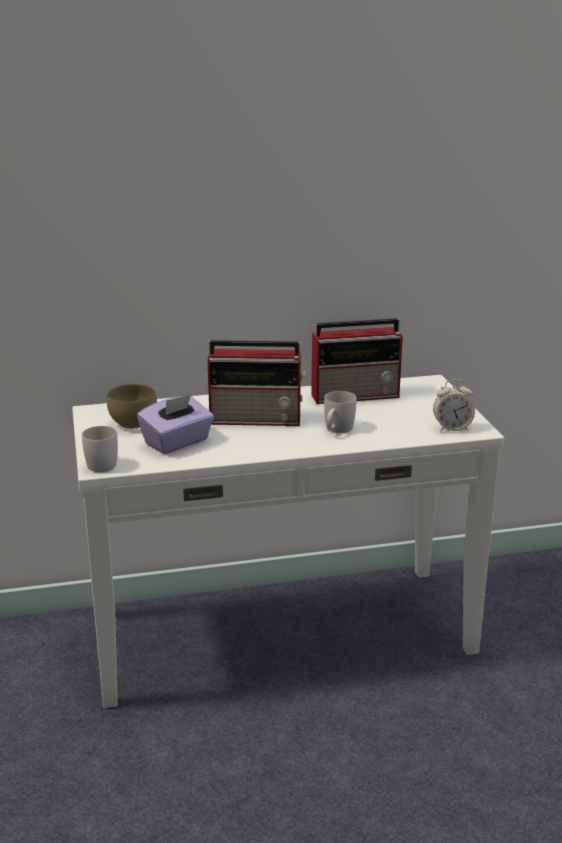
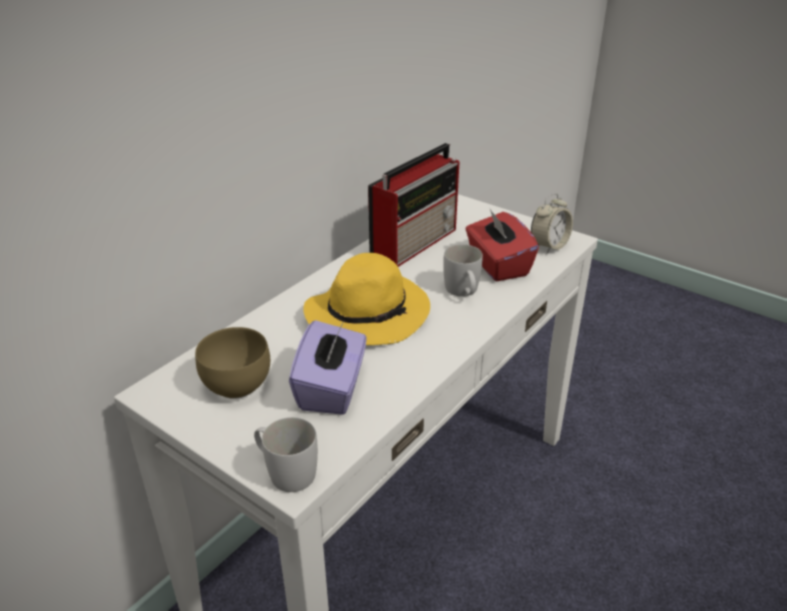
camera: 40 degrees left, 10 degrees up
radio [208,340,306,426] -> yellow hat [304,253,430,345]
none -> red tissue box [466,209,539,281]

